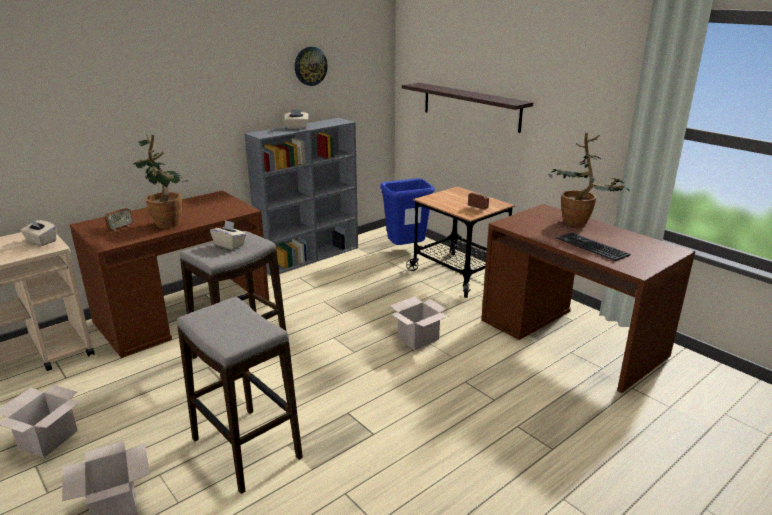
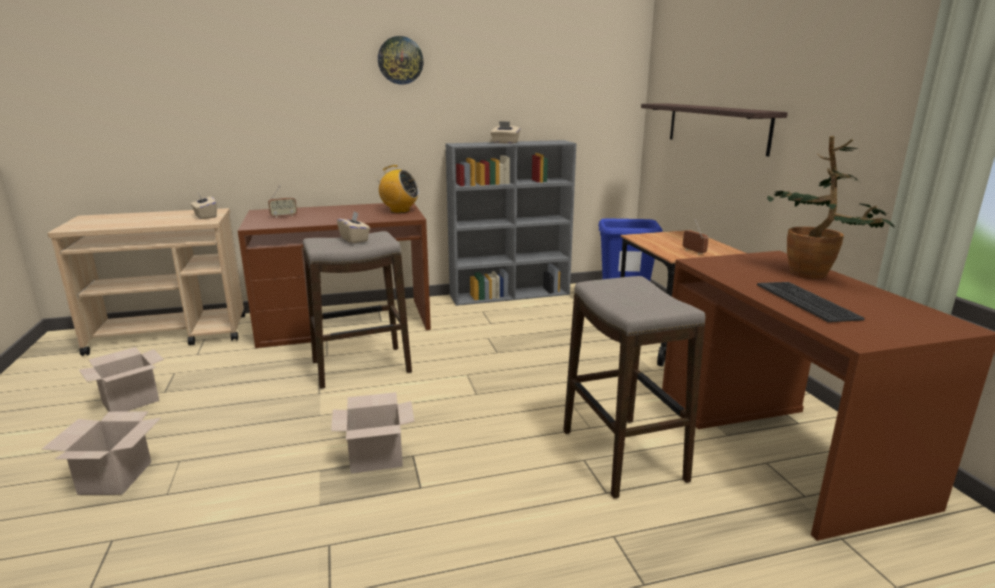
camera: 25 degrees right, 5 degrees down
potted plant [134,134,187,229] -> none
stool [177,297,303,494] -> stool moved to [563,276,705,499]
wall clock [295,47,328,86] -> wall clock moved to [378,36,424,84]
cardboard box [390,296,449,350] -> cardboard box moved to [331,392,415,474]
none -> radio [376,165,419,213]

